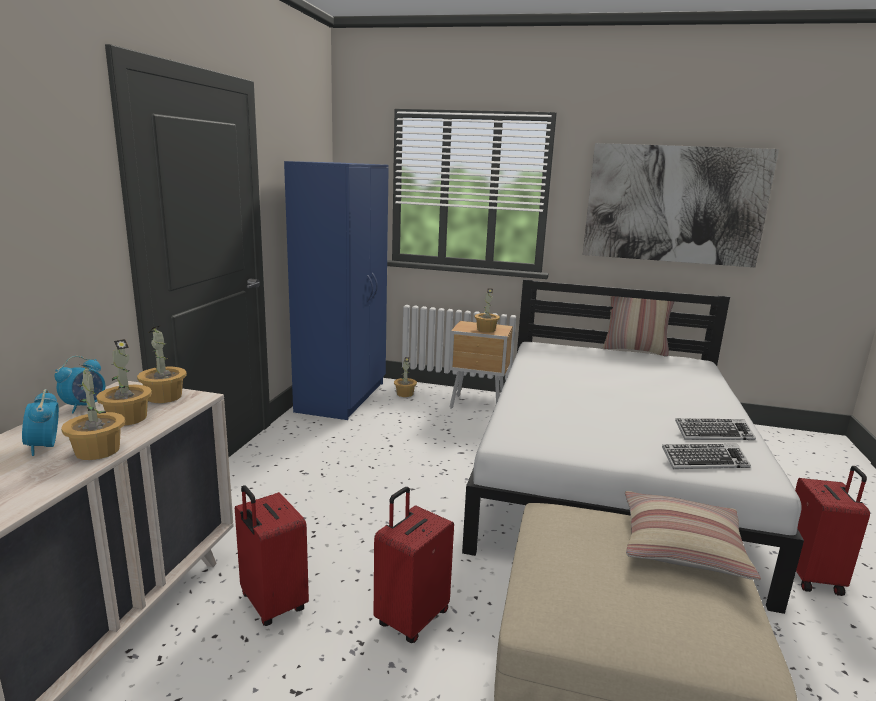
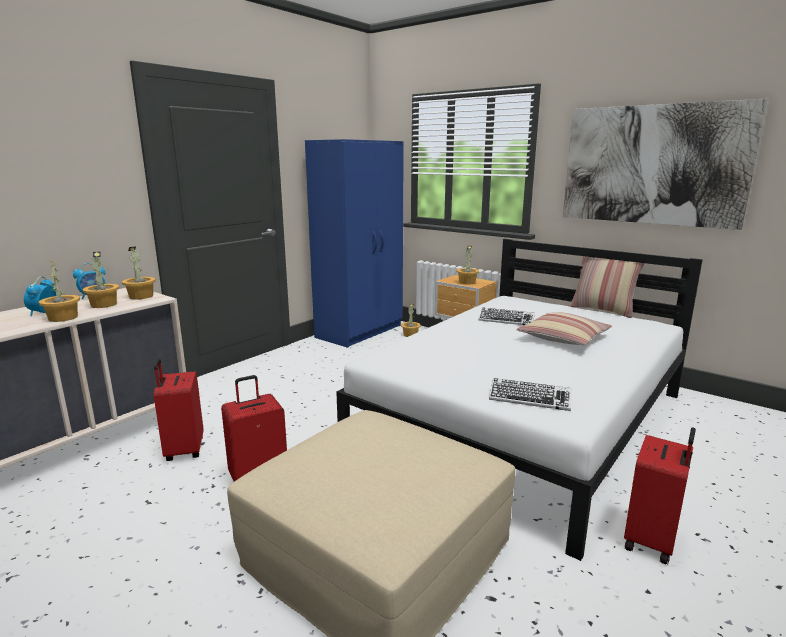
camera: 25 degrees right, 0 degrees up
pillow [625,491,761,580] -> pillow moved to [516,312,612,345]
keyboard [675,419,756,440] -> keyboard moved to [479,308,535,325]

